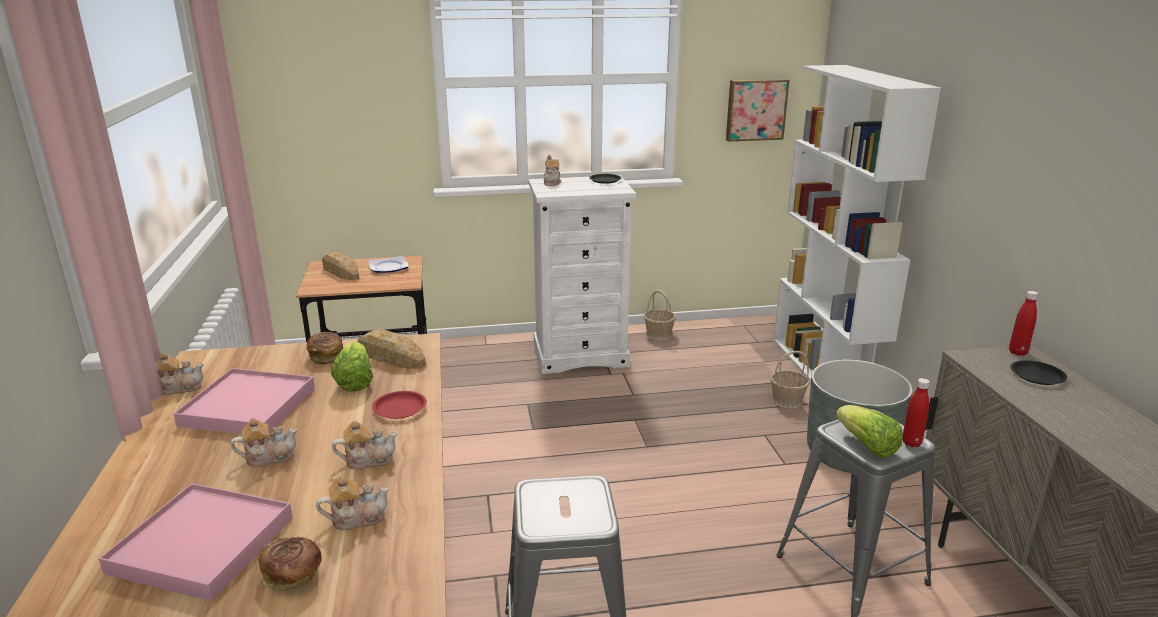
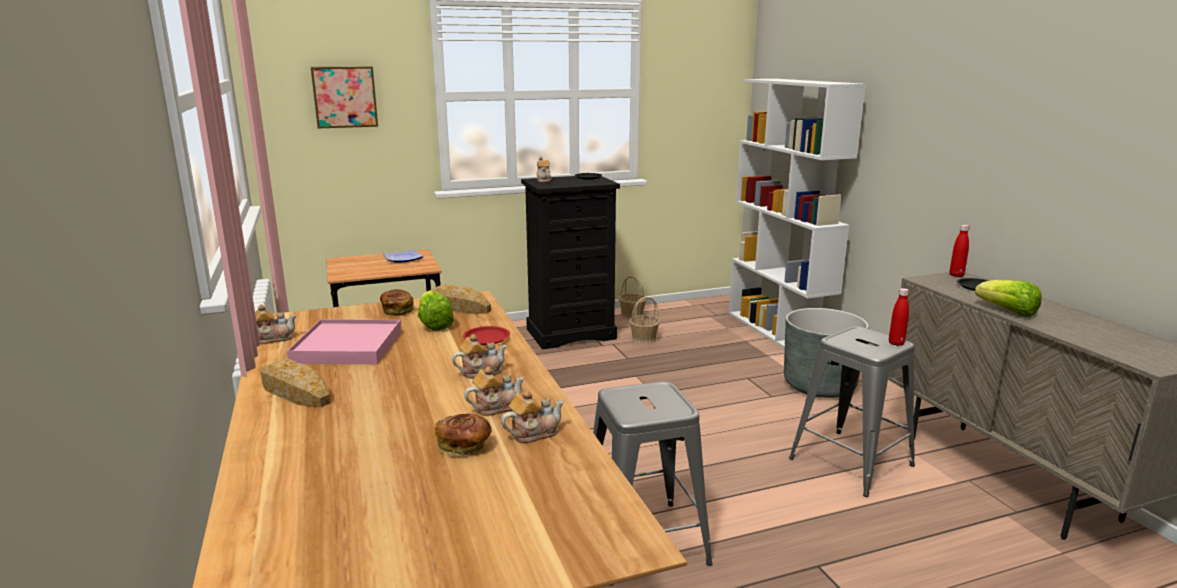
camera: 10 degrees left, 5 degrees down
pink tray [99,483,293,601] -> none
teapot [231,418,298,467] -> teapot moved to [501,390,564,443]
bread [322,252,359,280] -> bread moved to [260,359,331,407]
white dresser [528,175,636,374] -> black dresser [521,176,620,349]
picture [726,79,790,142] -> picture moved to [311,66,378,128]
basket [770,351,809,409] -> basket moved to [629,297,660,344]
lettuce [836,405,903,458] -> lettuce moved to [975,280,1042,317]

